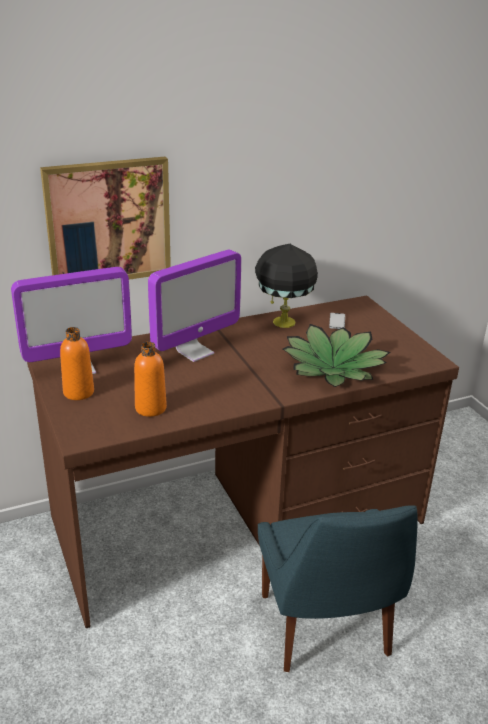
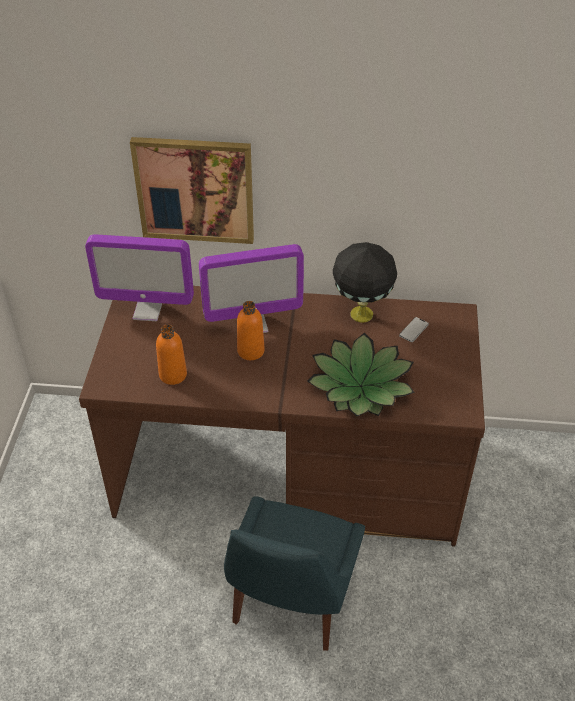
camera: 30 degrees right, 15 degrees up
orange bottle [60,327,94,400] -> orange bottle moved to [237,301,265,360]

